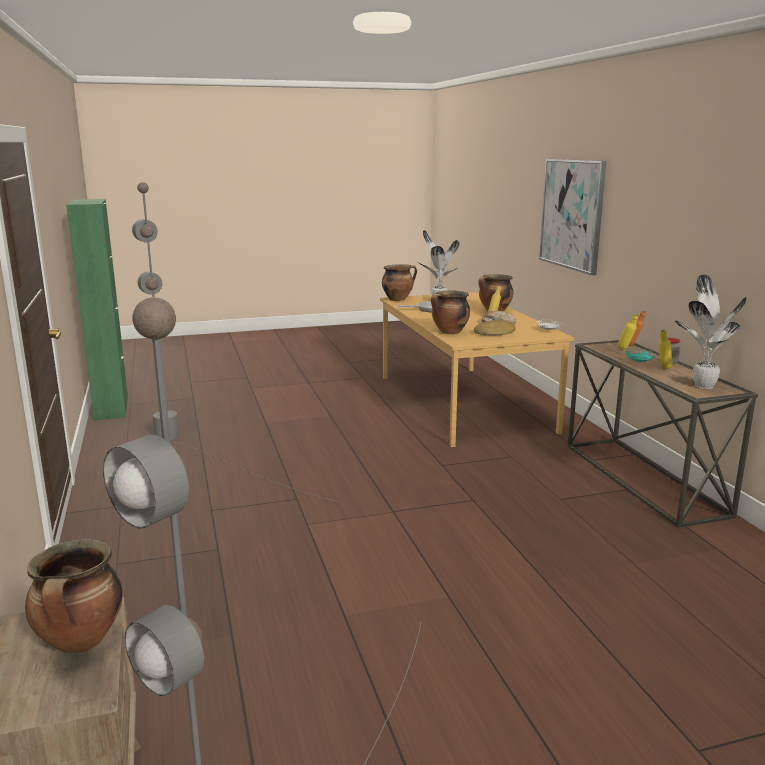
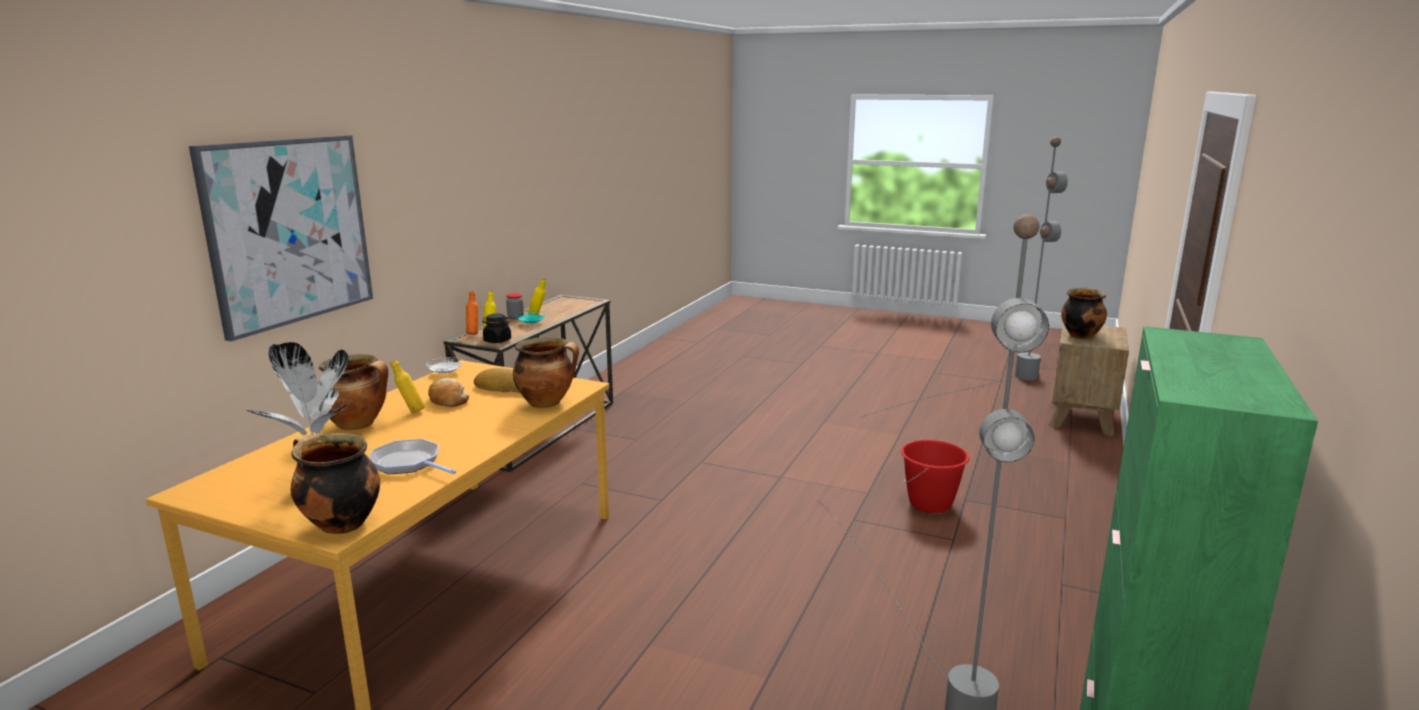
camera: 140 degrees left, 0 degrees up
potted plant [675,274,747,389] -> none
none -> black jar [483,313,511,343]
none -> red bucket [901,440,969,513]

